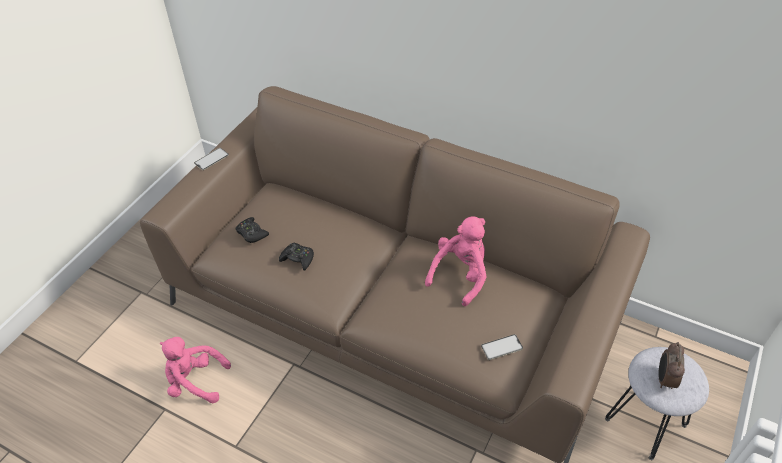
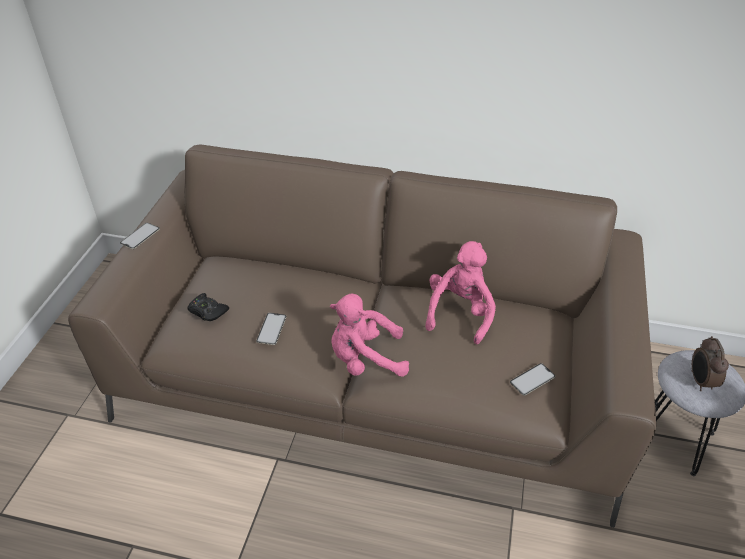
camera: 15 degrees left, 5 degrees down
pink plush toy [160,337,231,403] -> pink plush toy moved to [330,293,409,377]
black game controller [279,242,314,271] -> phone [256,313,287,345]

